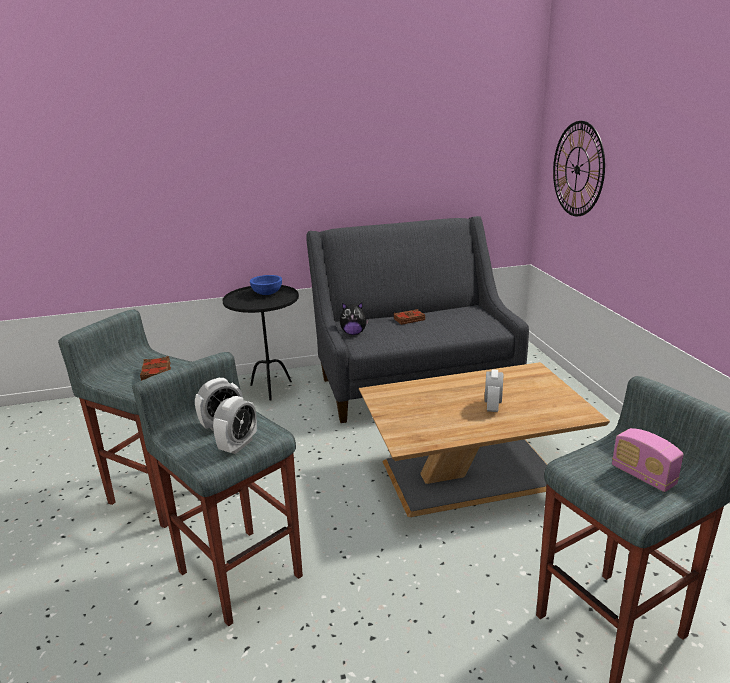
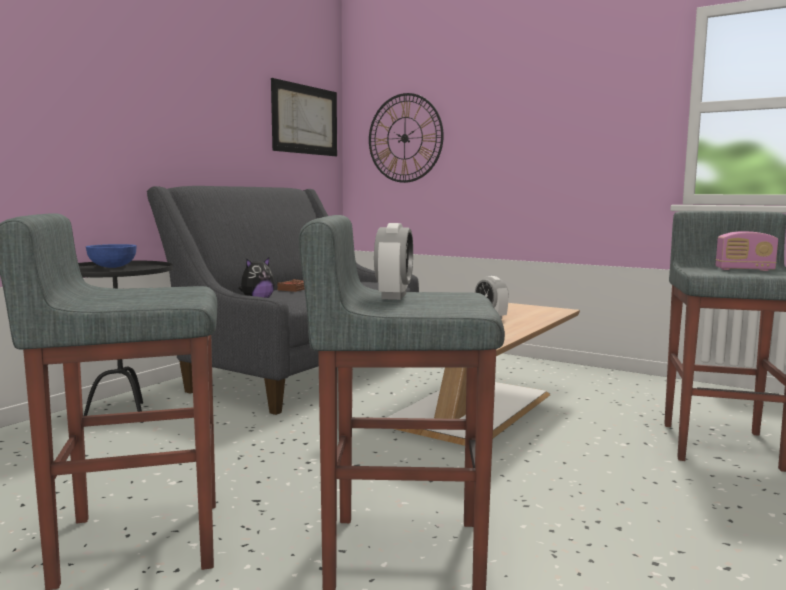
camera: 45 degrees left, 15 degrees down
brown book [140,356,171,381] -> none
alarm clock [213,396,257,454] -> none
none -> picture [271,78,337,156]

